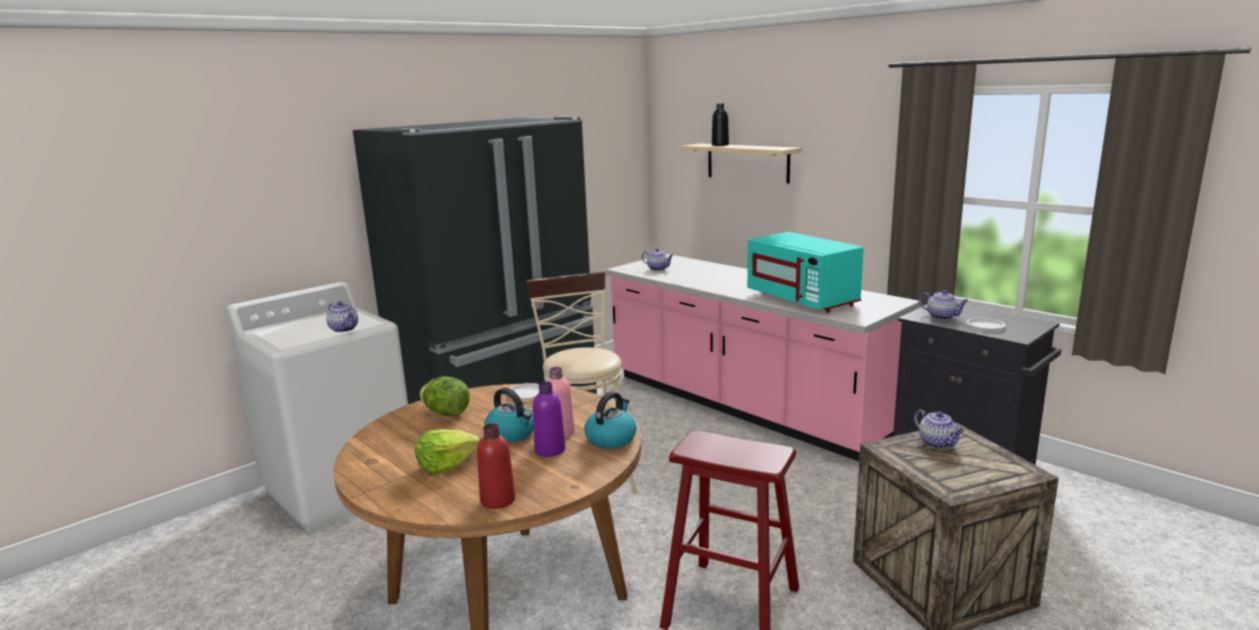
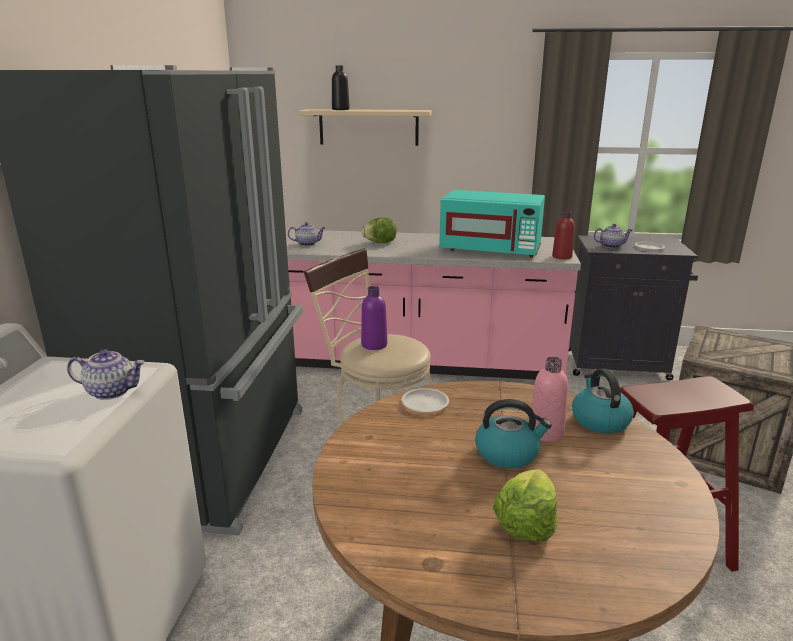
camera: 40 degrees left, 5 degrees up
lettuce [420,377,470,416] -> lettuce moved to [362,217,397,243]
red bottle [477,423,515,509] -> red bottle moved to [552,211,575,259]
purple bottle [533,381,565,457] -> purple bottle moved to [361,286,387,350]
teapot [914,410,964,448] -> none

